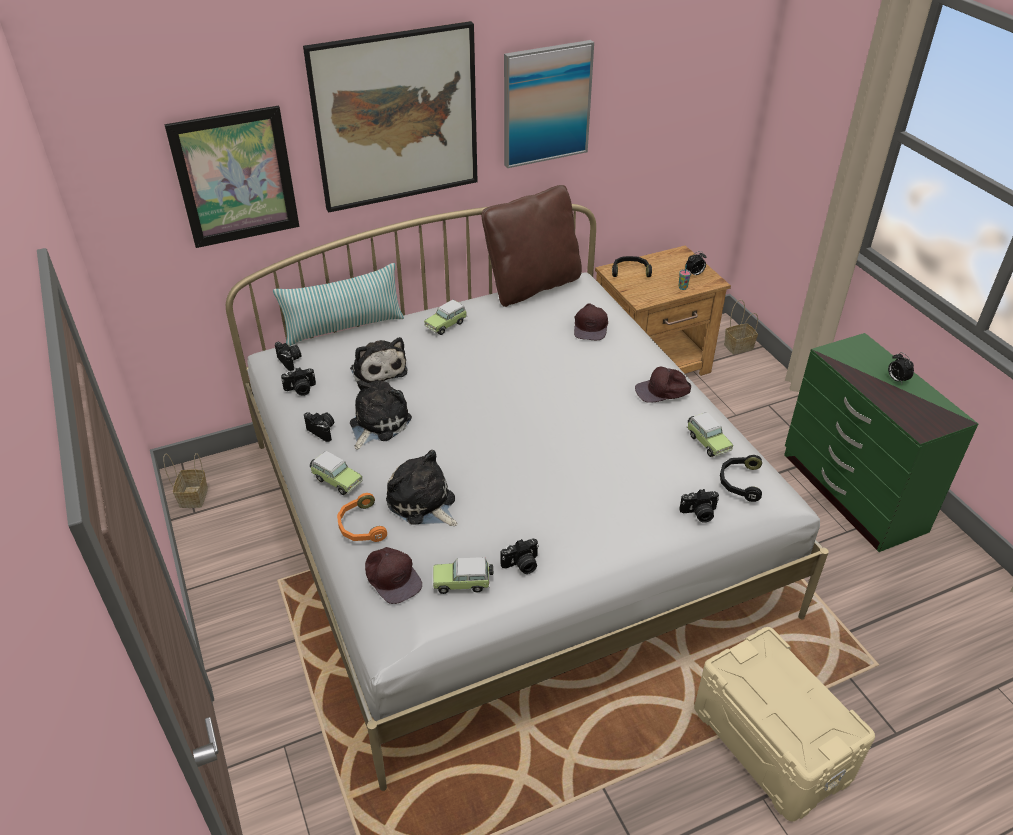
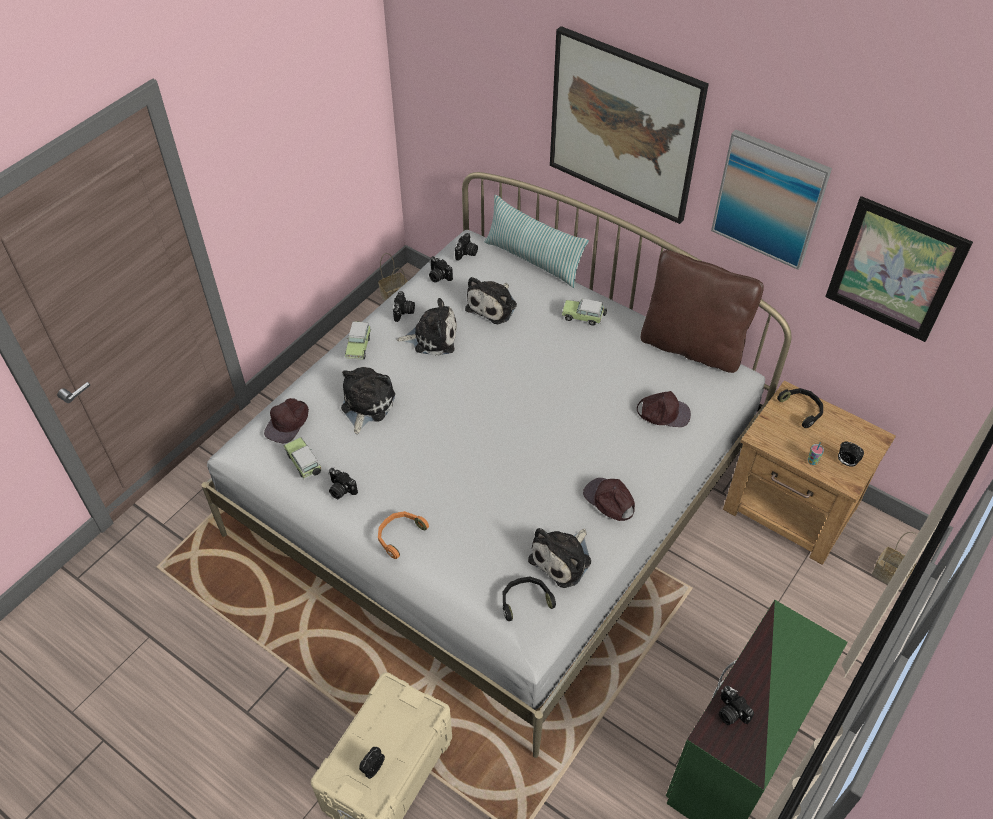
camera: 60 degrees right, 10 degrees up
picture [164,106,299,248] -> picture moved to [825,196,973,342]
orange headphones [337,493,387,542] -> orange headphones moved to [378,511,429,559]
brown cap [574,304,608,340] -> brown cap turned 150 degrees counterclockwise [637,391,691,427]
camera [679,489,719,523] -> camera moved to [719,685,754,725]
toy car [687,412,733,457] -> plush toy [528,528,591,588]
alarm clock [888,352,914,383] -> alarm clock moved to [359,747,385,779]

